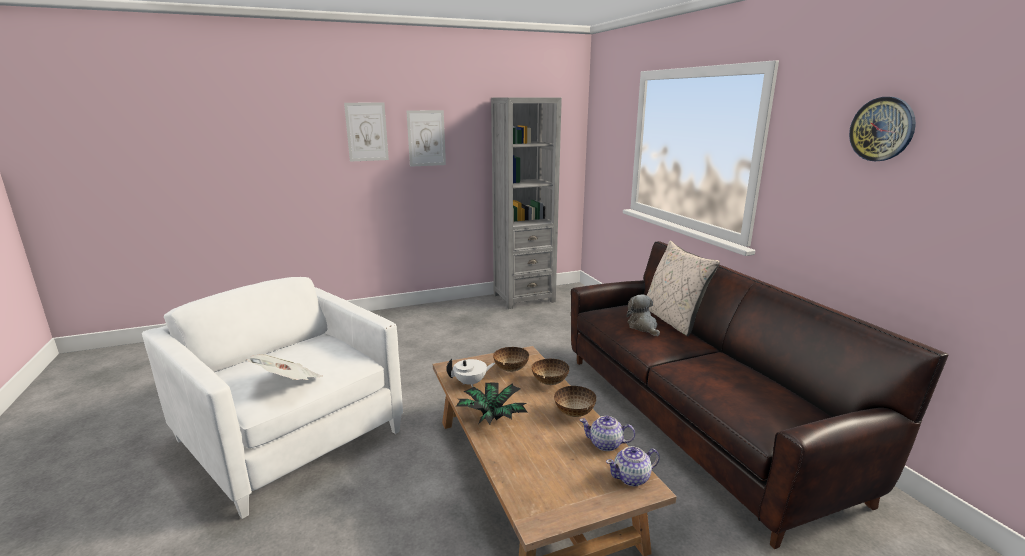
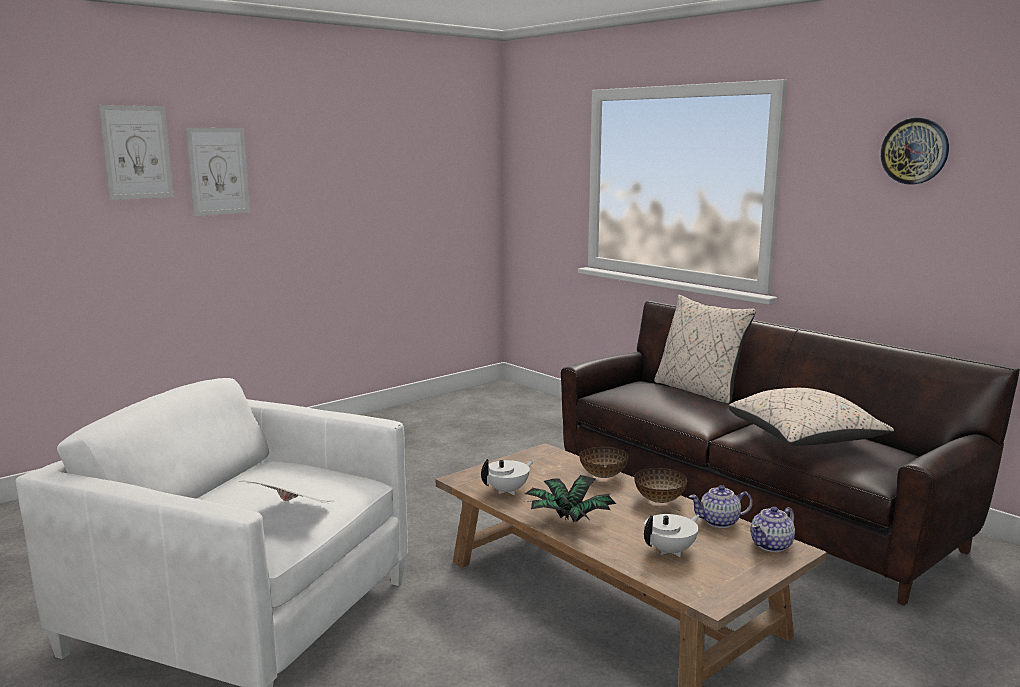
camera: 20 degrees left, 5 degrees down
picture [406,110,446,167] -> picture moved to [99,105,174,200]
grey bookcase [491,97,562,309] -> none
bowl [493,347,529,372] -> none
plush toy [627,295,660,336] -> none
none -> white teapot [644,514,700,557]
none -> beige pillow [728,388,894,446]

